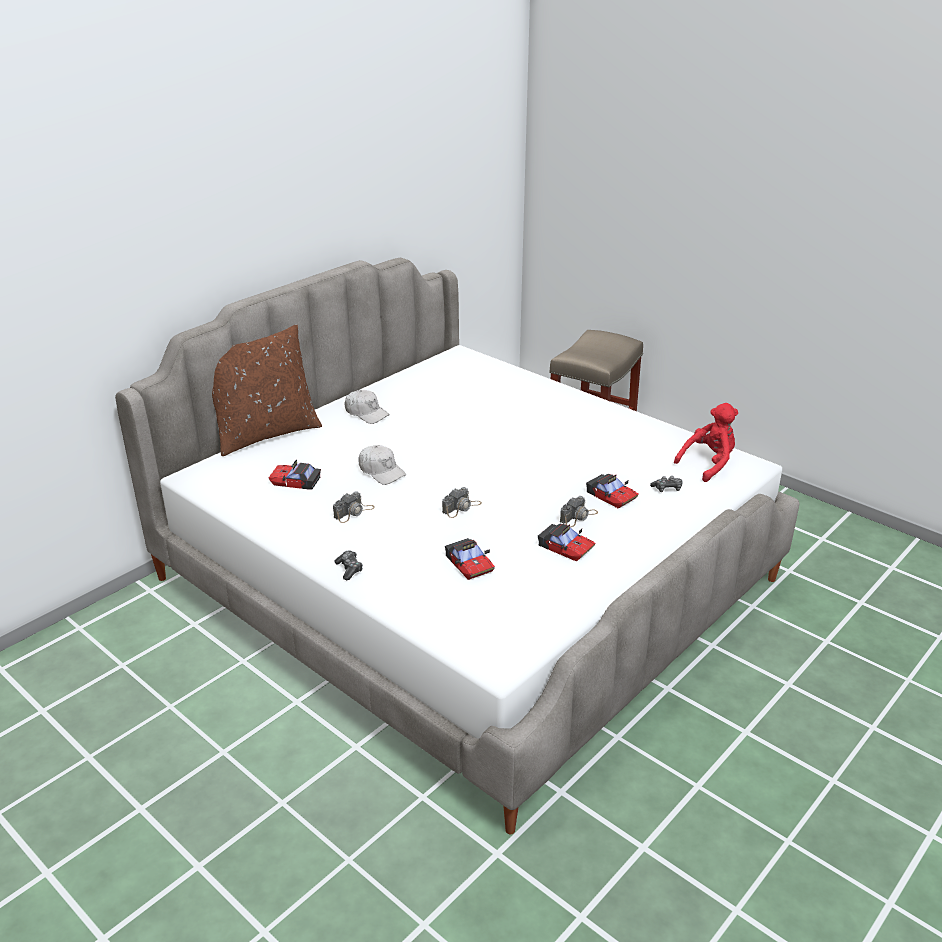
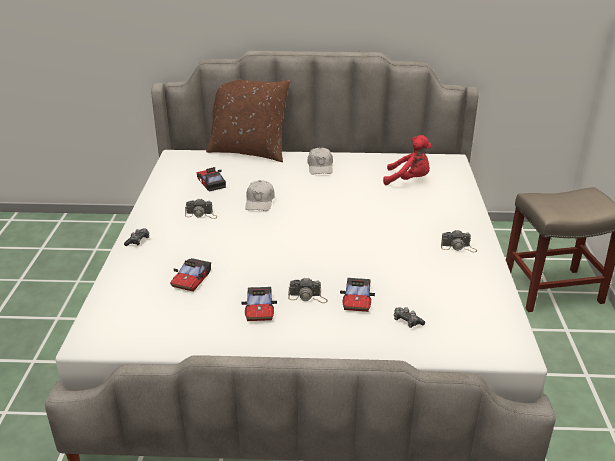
camera: 50 degrees right, 0 degrees up
camera [442,487,482,518] -> camera moved to [441,230,477,252]
red plush toy [674,403,738,482] -> red plush toy moved to [383,135,432,185]

